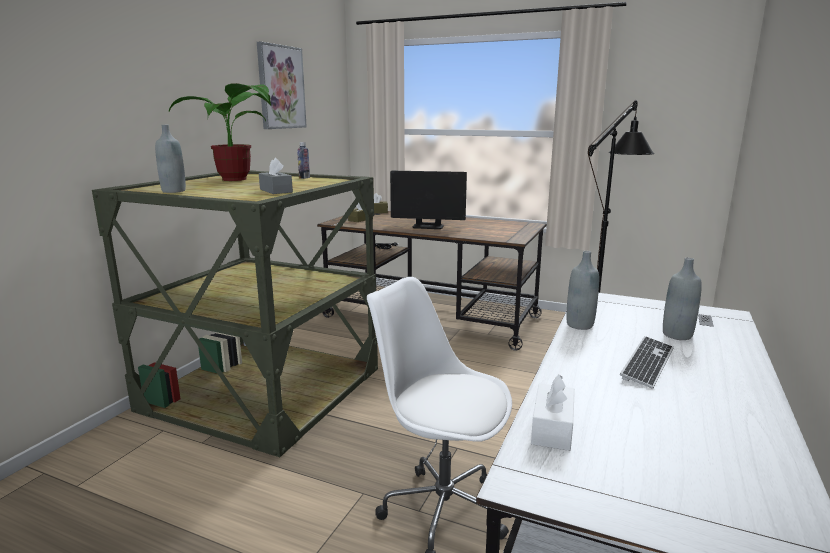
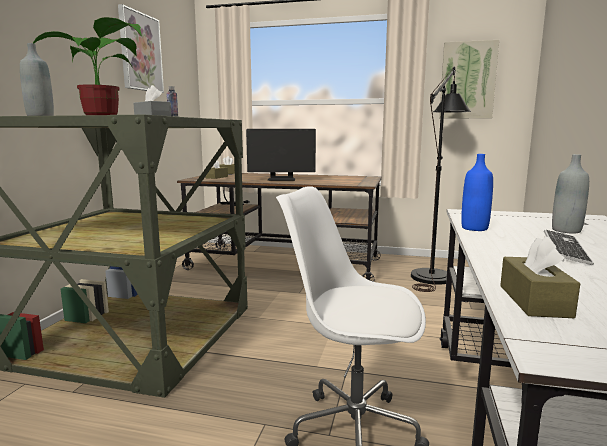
camera: 10 degrees left, 5 degrees down
white tissue box [531,374,575,451] -> brown tissue box [500,236,580,318]
grey bottle [566,251,599,330] -> blue bottle [461,154,493,231]
none -> picture [439,40,499,119]

